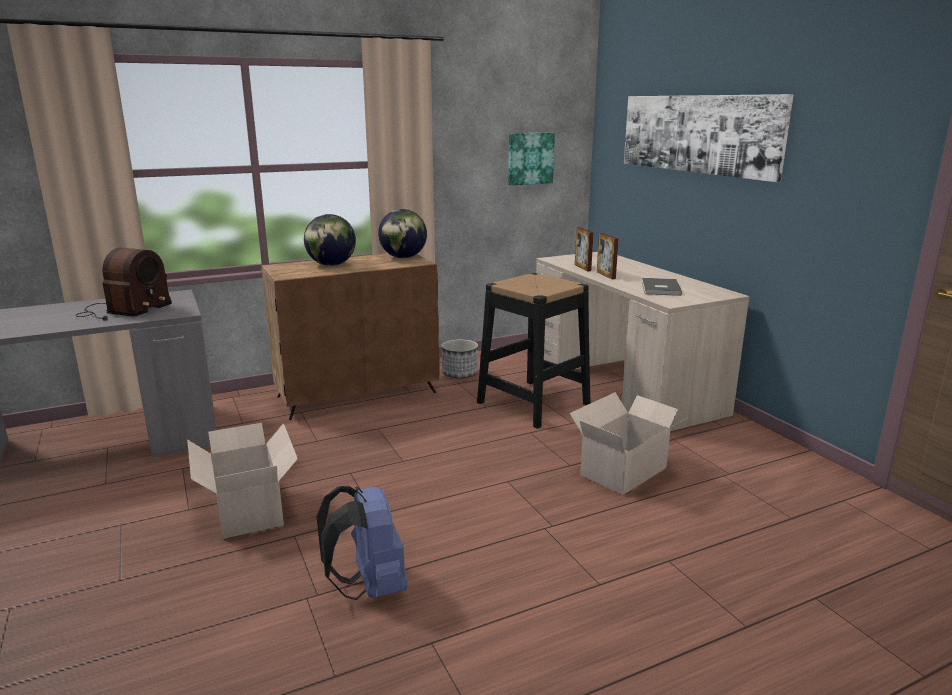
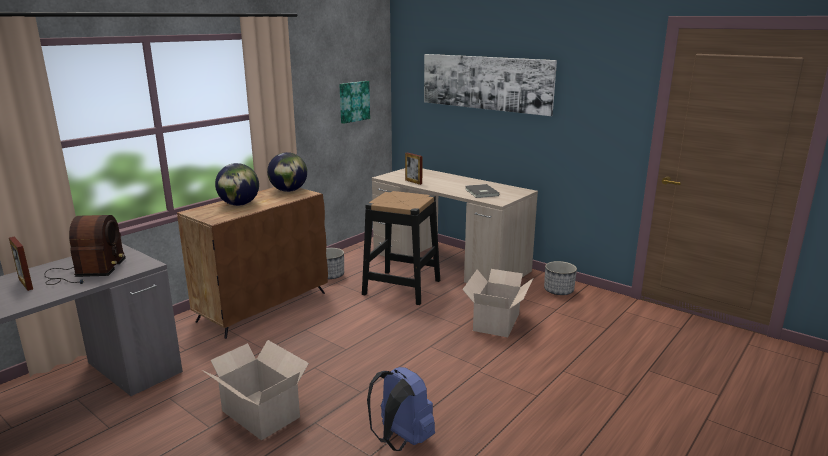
camera: 25 degrees left, 0 degrees up
picture frame [597,233,619,279] -> picture frame moved to [9,237,33,291]
none -> planter [544,261,577,295]

